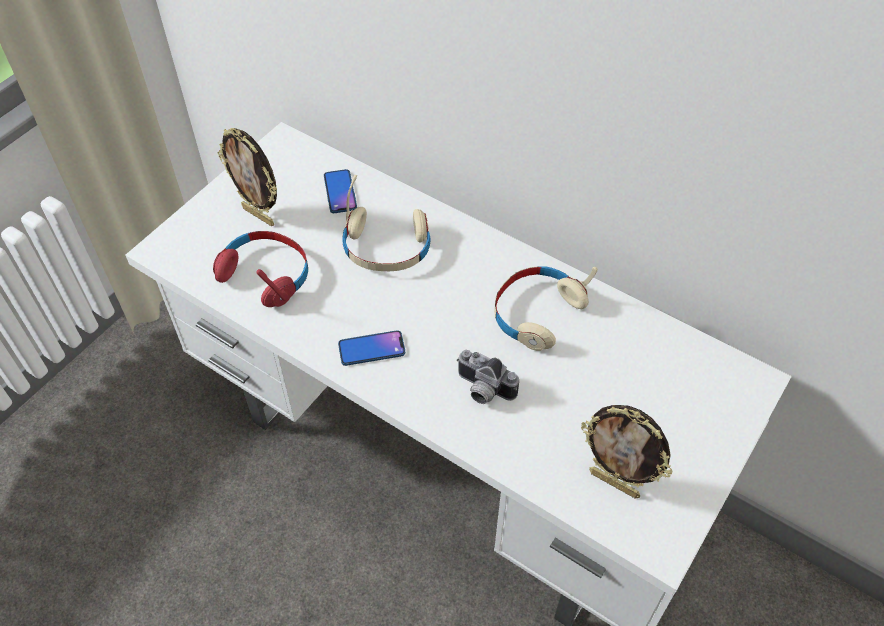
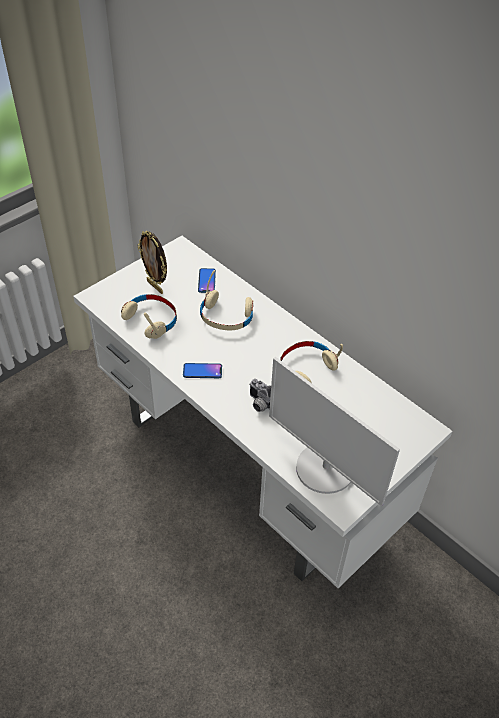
camera: 10 degrees right, 5 degrees down
red headphones [213,231,308,307] -> beige headphones [121,294,177,339]
picture frame [581,405,673,498] -> monitor [269,357,400,506]

